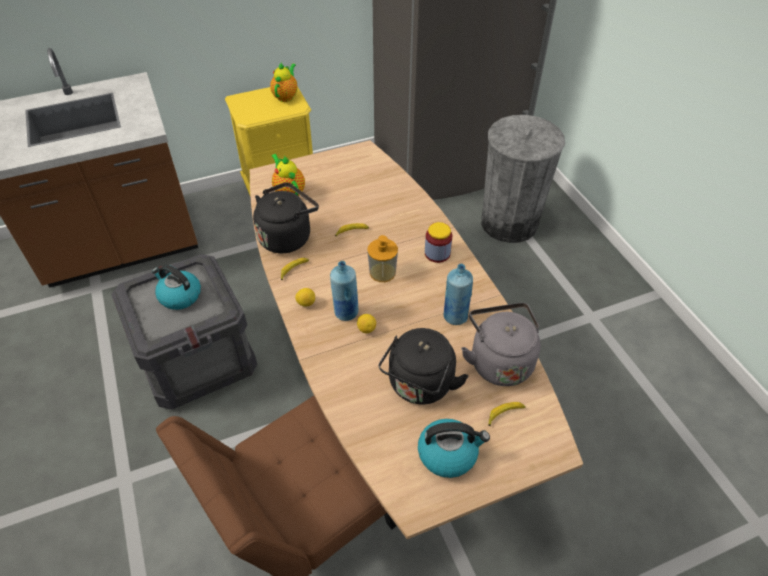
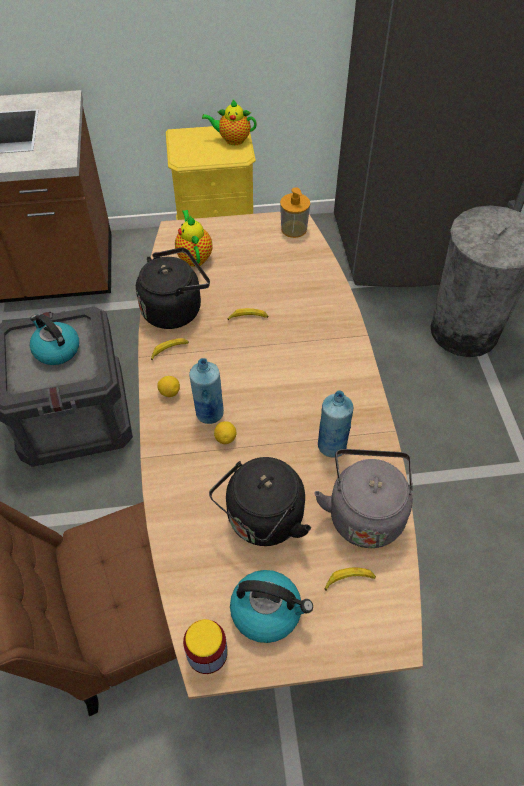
camera: 15 degrees right, 5 degrees up
teapot [270,62,297,102] -> teapot turned 120 degrees counterclockwise [202,100,257,145]
soap dispenser [367,235,398,282] -> soap dispenser moved to [280,187,310,238]
jar [425,222,452,263] -> jar moved to [183,619,228,674]

